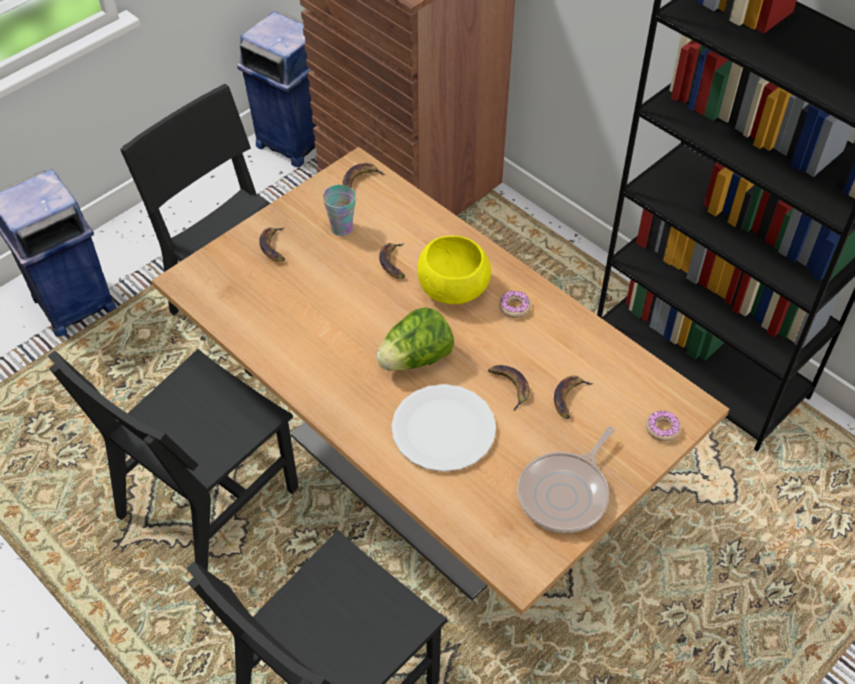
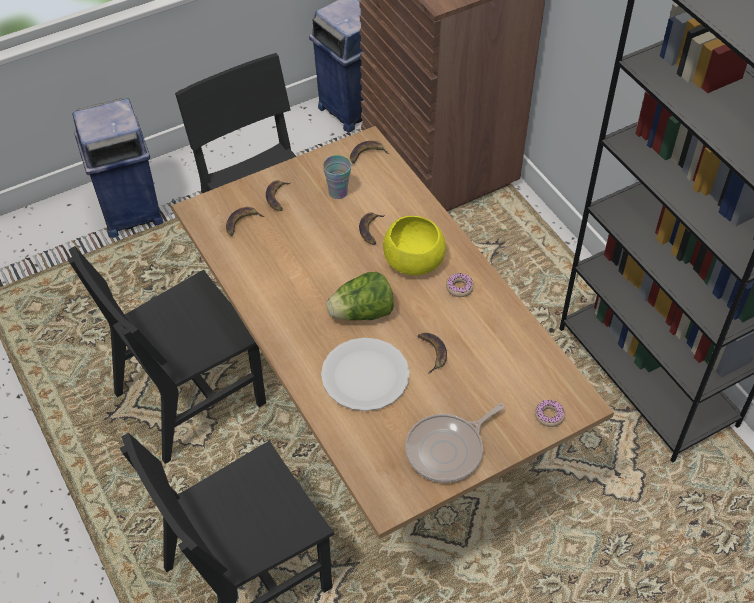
camera: 15 degrees right, 0 degrees up
banana [554,375,593,419] -> banana moved to [226,207,265,236]

